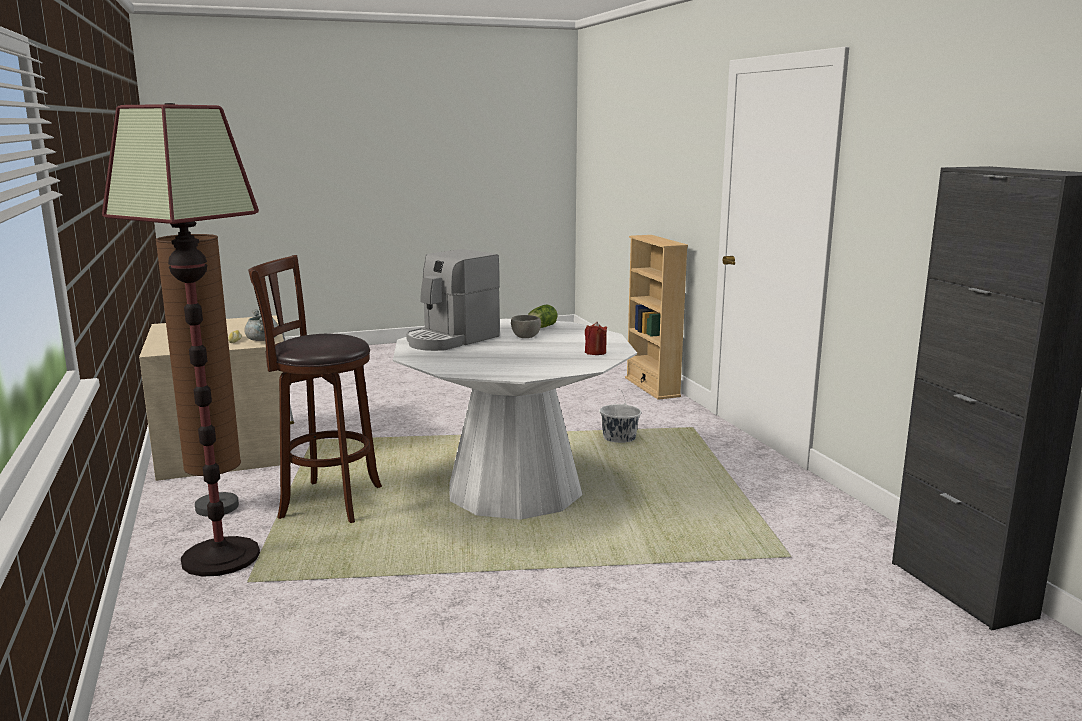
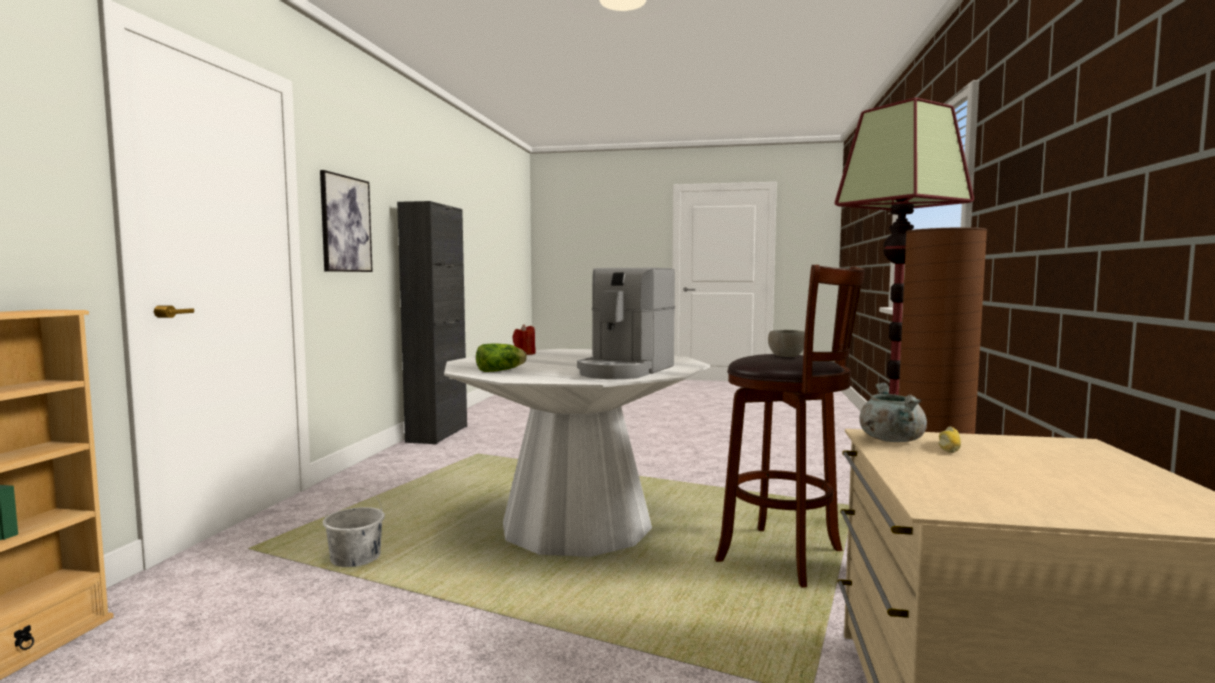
camera: 150 degrees left, 10 degrees down
coffee machine [406,249,500,351] -> coffee machine turned 135 degrees clockwise [577,268,675,379]
grey bowl [511,315,541,338] -> grey bowl moved to [768,330,805,357]
none -> picture [320,170,373,272]

